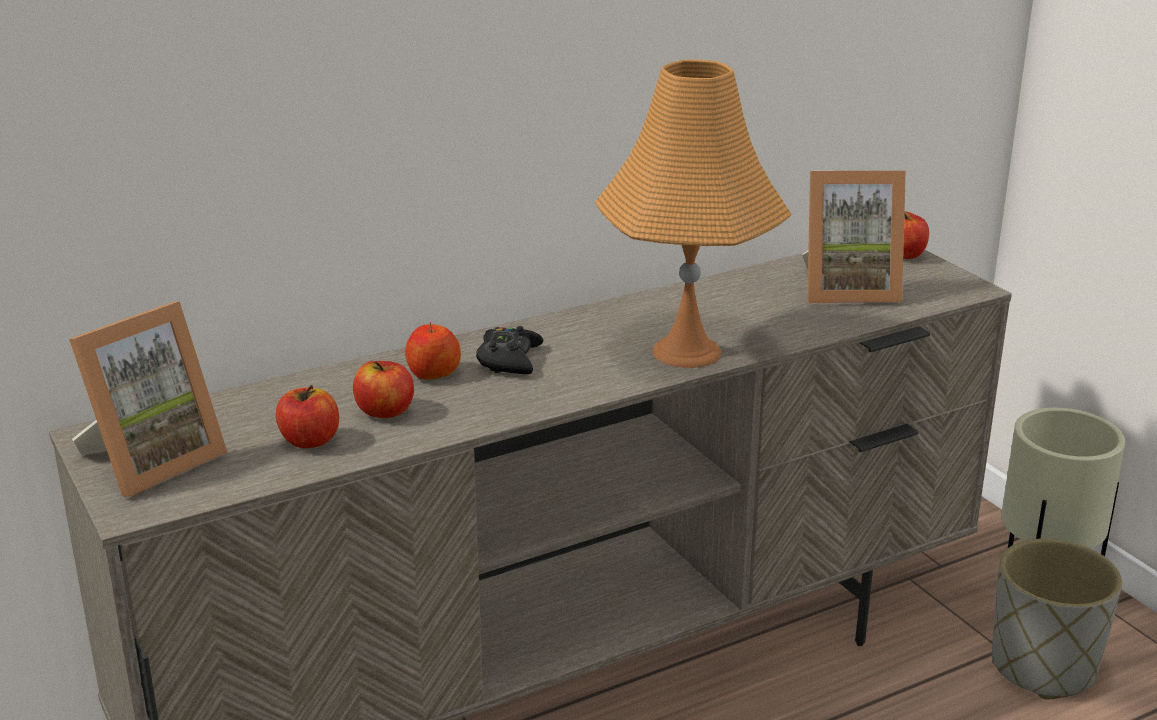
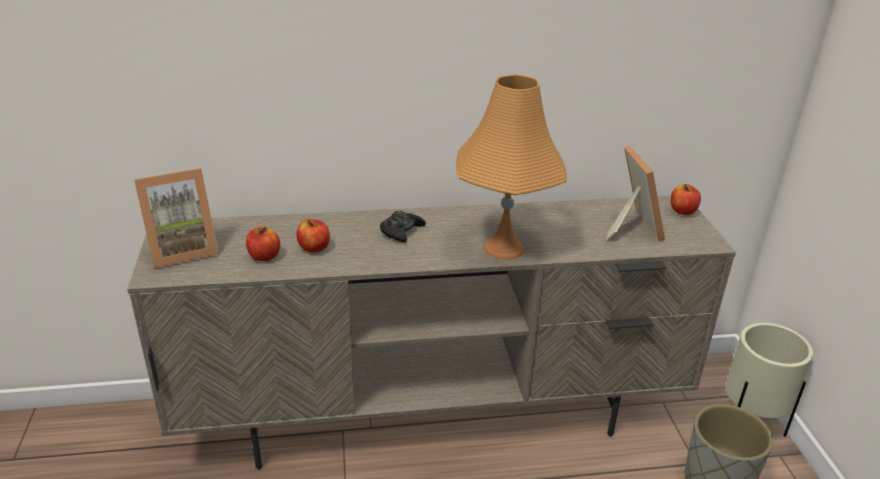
camera: 20 degrees right, 5 degrees up
apple [405,322,461,380] -> none
picture frame [802,171,906,303] -> picture frame turned 120 degrees counterclockwise [606,146,665,241]

